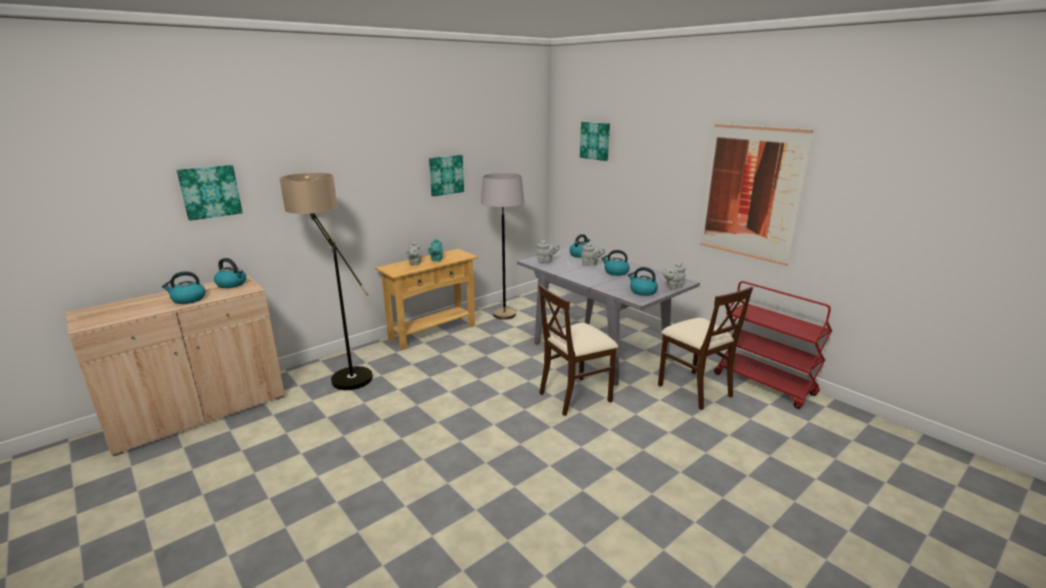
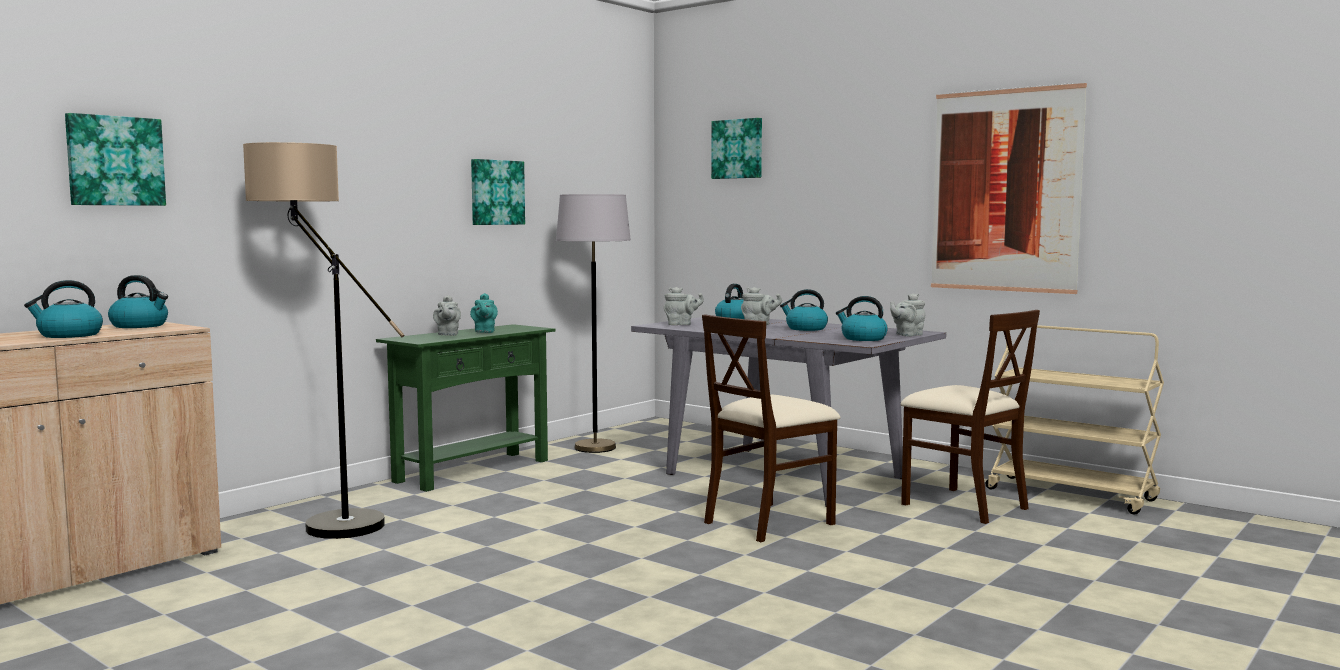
camera: 10 degrees left, 15 degrees down
beige console table [375,249,478,350] -> green console table [376,324,556,492]
red cart [714,281,832,409] -> beige cart [985,325,1164,514]

